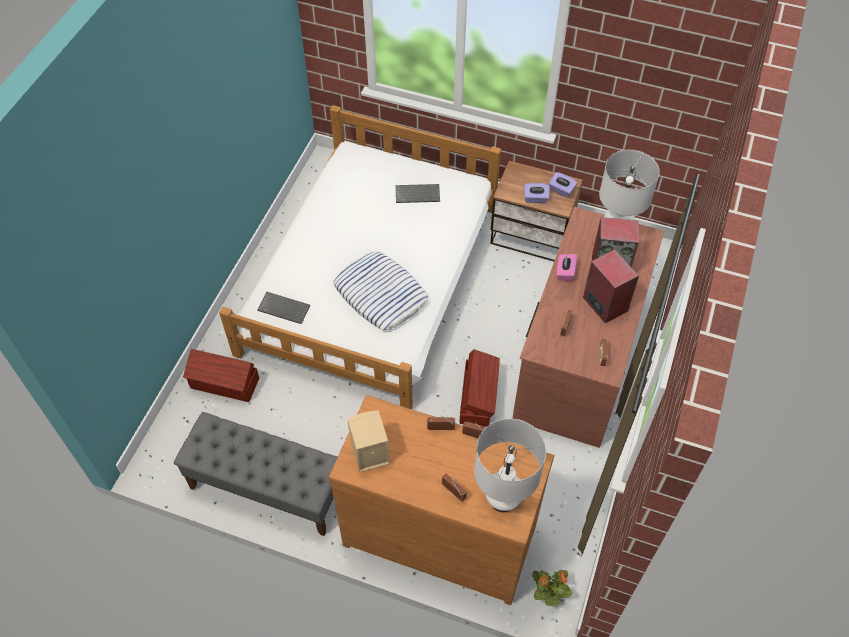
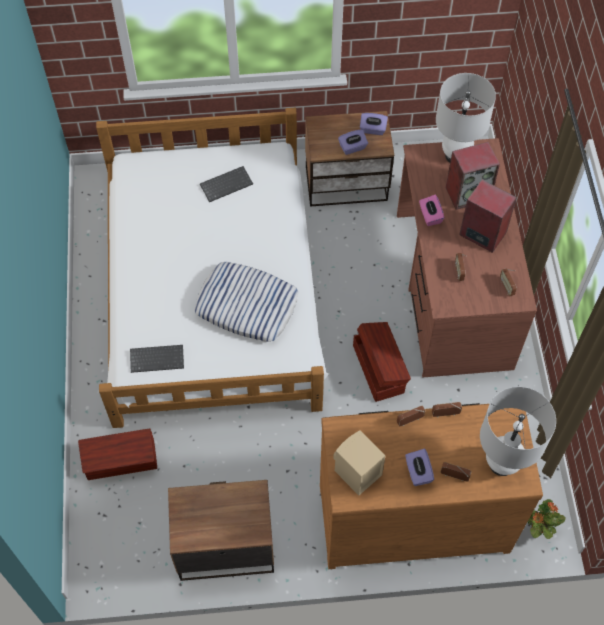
camera: 25 degrees left, 5 degrees up
grey bench [174,412,338,536] -> nightstand [168,480,274,581]
none -> purple tissue box [405,449,434,486]

